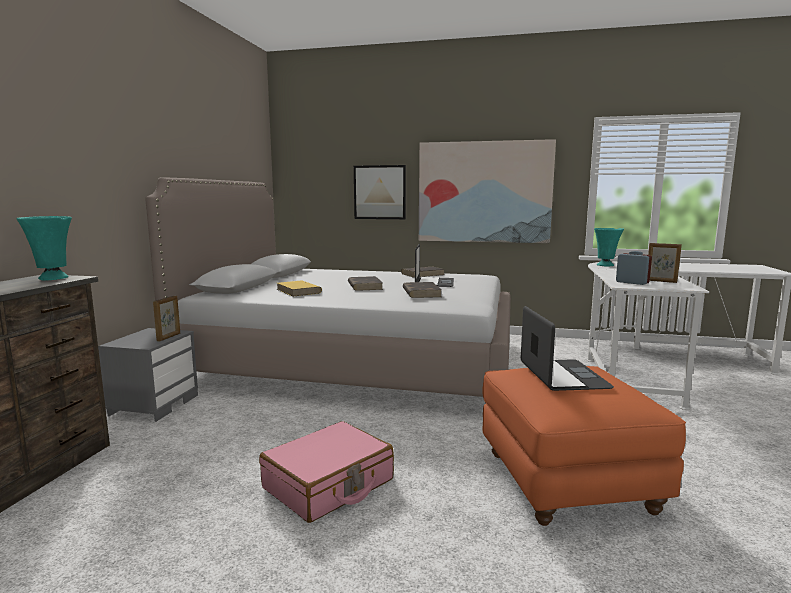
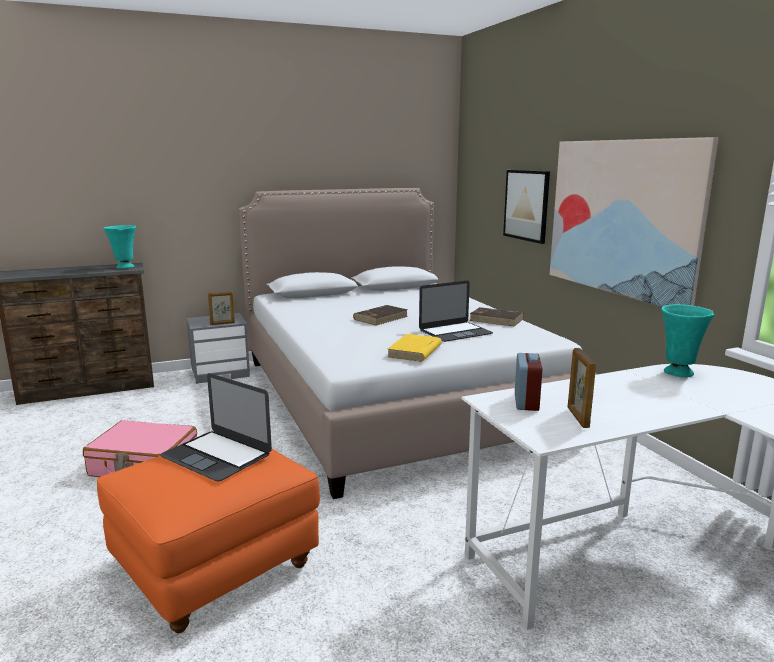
camera: 55 degrees right, 5 degrees up
yellow book [277,281,322,296] -> yellow book moved to [388,334,442,362]
brown book [403,282,442,298] -> none
laptop [521,306,614,391] -> laptop turned 75 degrees clockwise [160,373,272,482]

